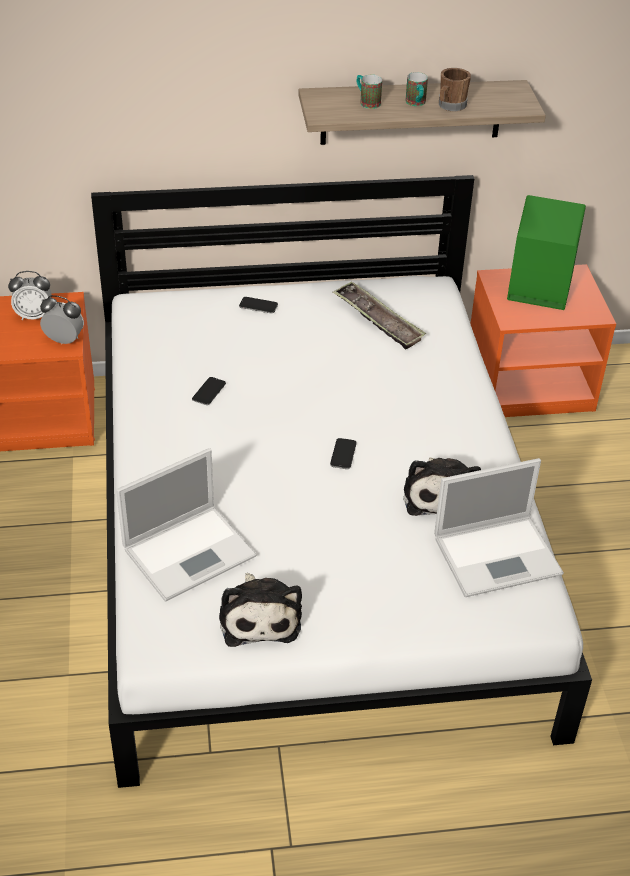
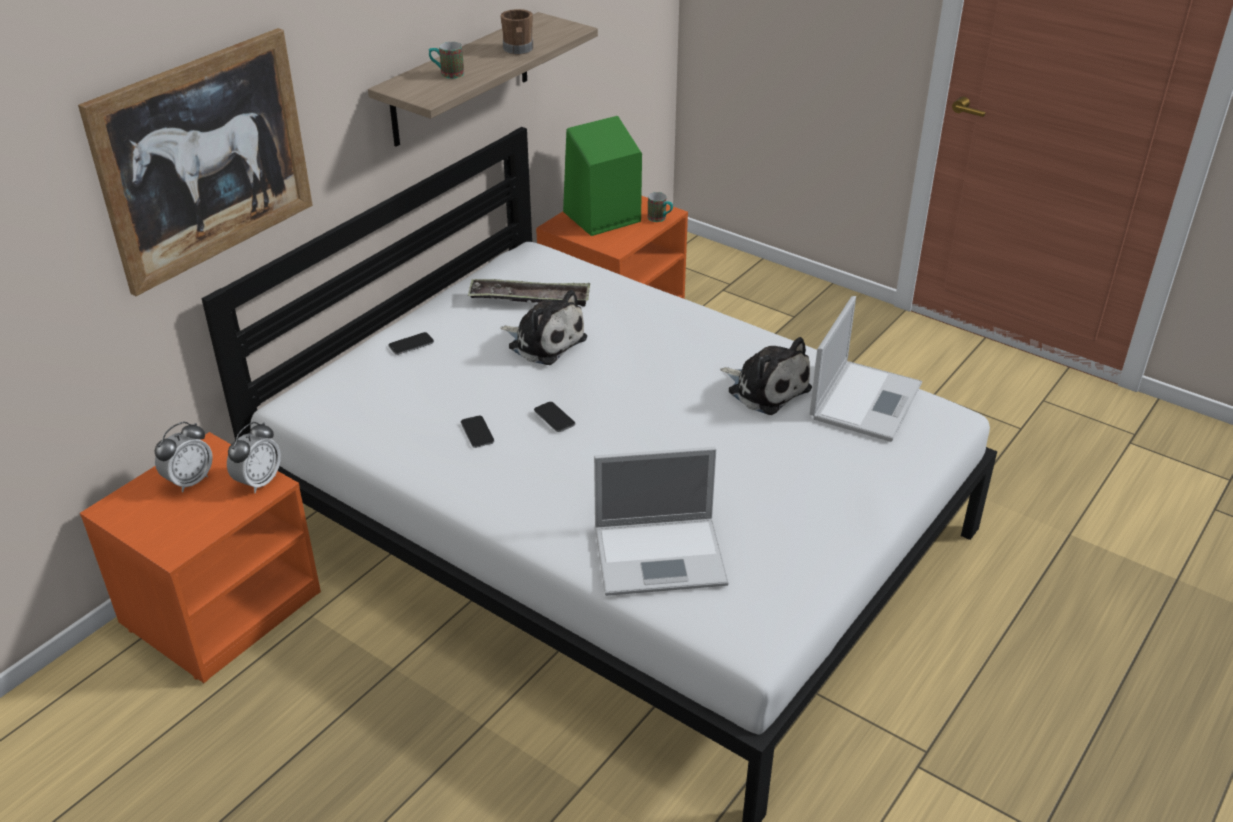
camera: 45 degrees left, 5 degrees down
alarm clock [40,295,84,344] -> alarm clock turned 150 degrees clockwise [227,422,281,493]
laptop [116,448,257,602] -> laptop turned 75 degrees clockwise [594,447,729,596]
plush toy [219,573,302,647] -> plush toy moved to [500,290,587,365]
phone [330,438,357,469] -> phone moved to [534,402,575,432]
mug [405,72,428,106] -> mug moved to [648,192,673,222]
none -> picture [78,28,313,296]

